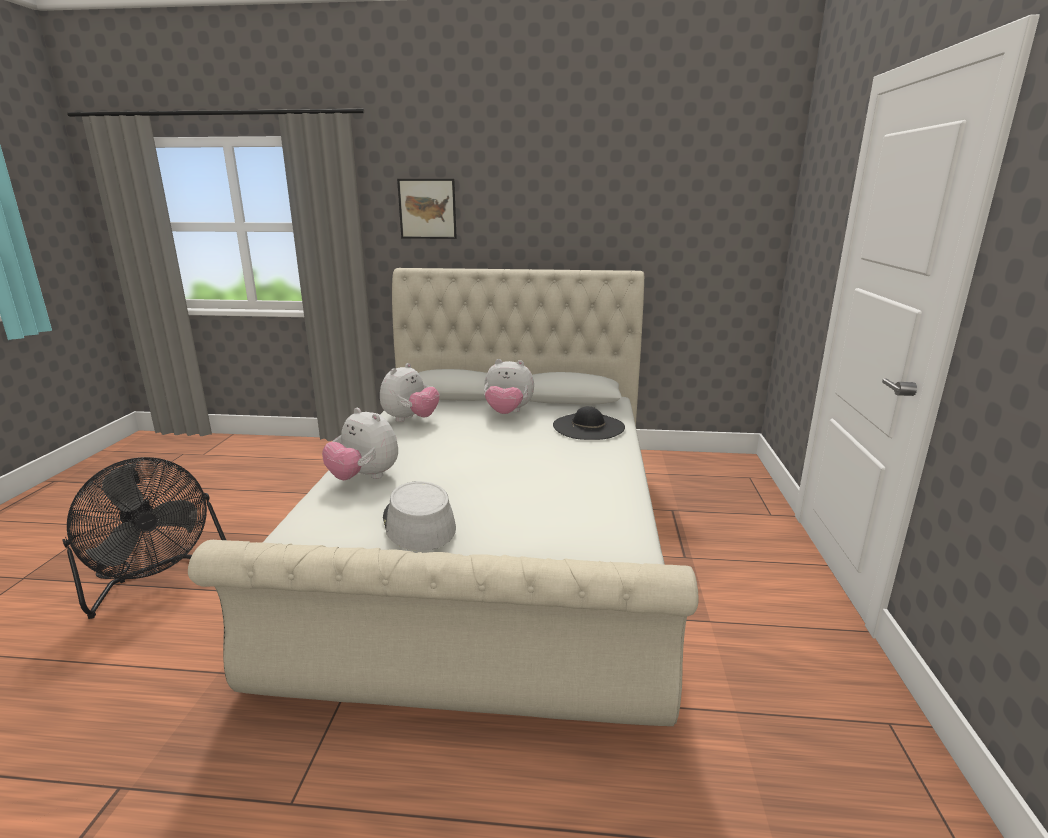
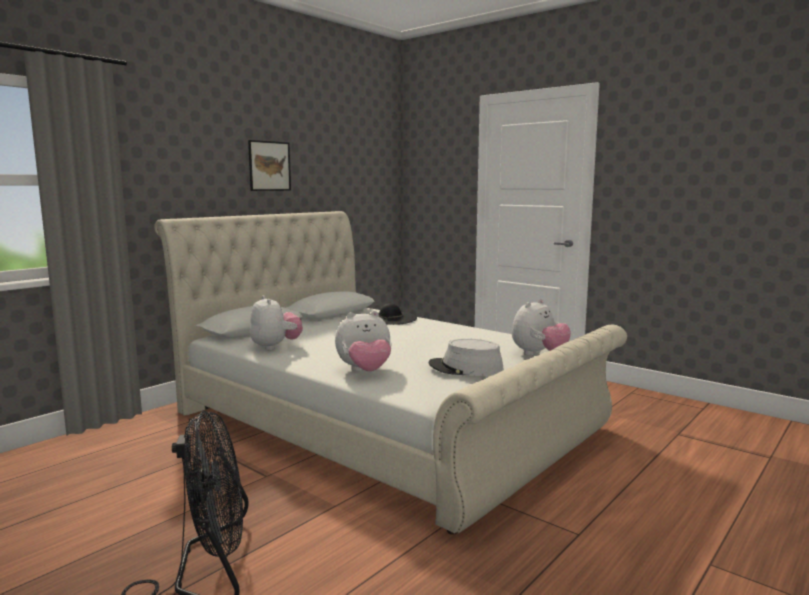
camera: 55 degrees left, 10 degrees down
picture [397,179,457,239] -> picture moved to [248,140,291,191]
plush toy [484,359,534,414] -> plush toy moved to [512,299,571,356]

